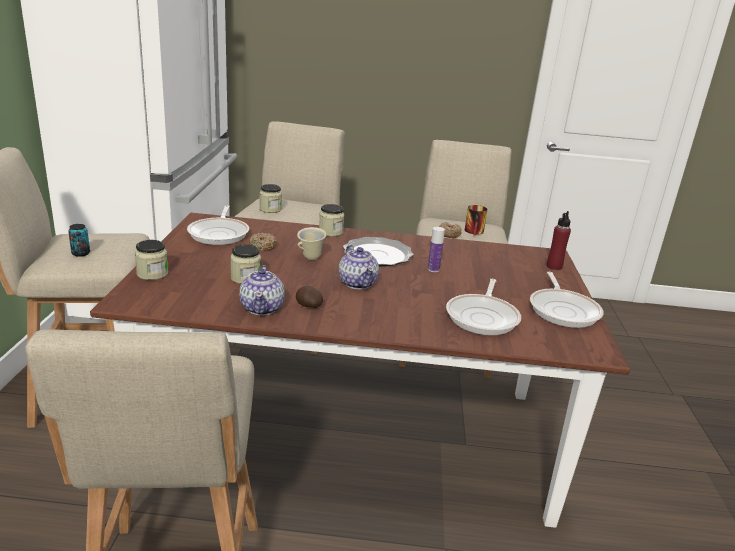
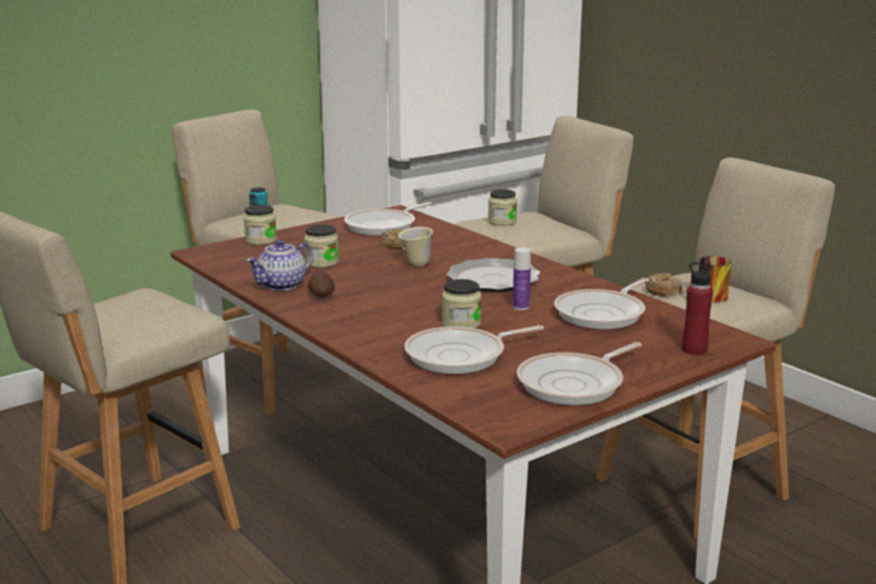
camera: 50 degrees right, 5 degrees down
jar [319,204,344,237] -> jar moved to [442,279,482,329]
teapot [338,245,379,289] -> none
none -> frying pan [554,278,649,329]

